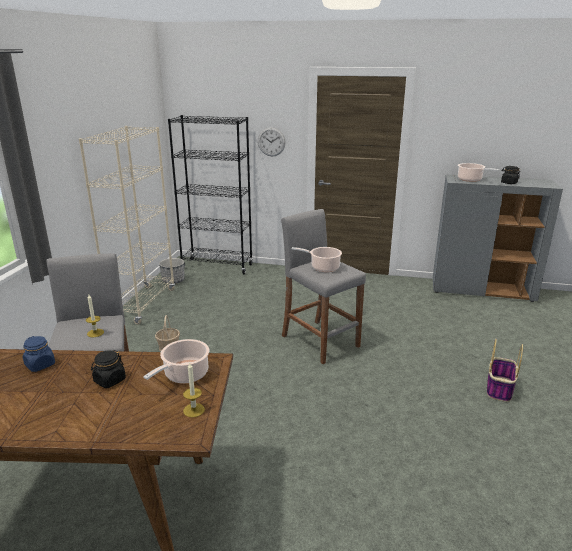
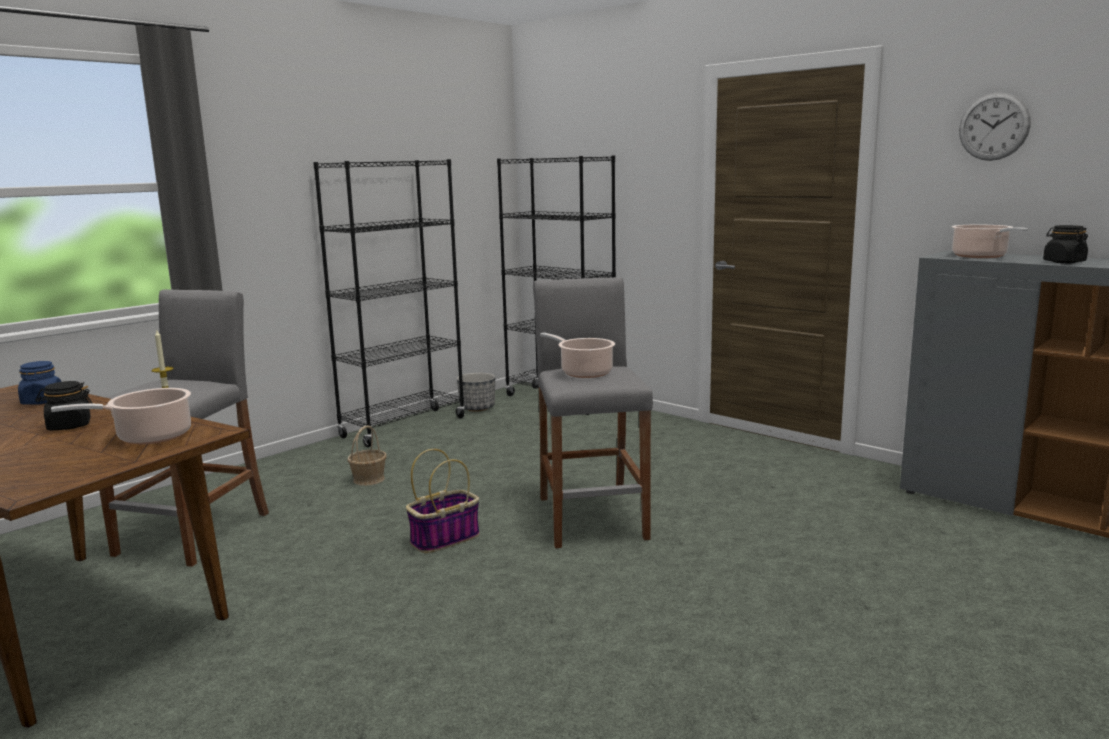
camera: 30 degrees right, 10 degrees down
beige bookcase [79,126,175,325] -> black bookcase [313,159,465,447]
candle [183,363,205,418] -> none
wall clock [258,127,286,156] -> wall clock moved to [959,92,1031,161]
basket [487,339,523,402] -> basket moved to [406,449,479,553]

